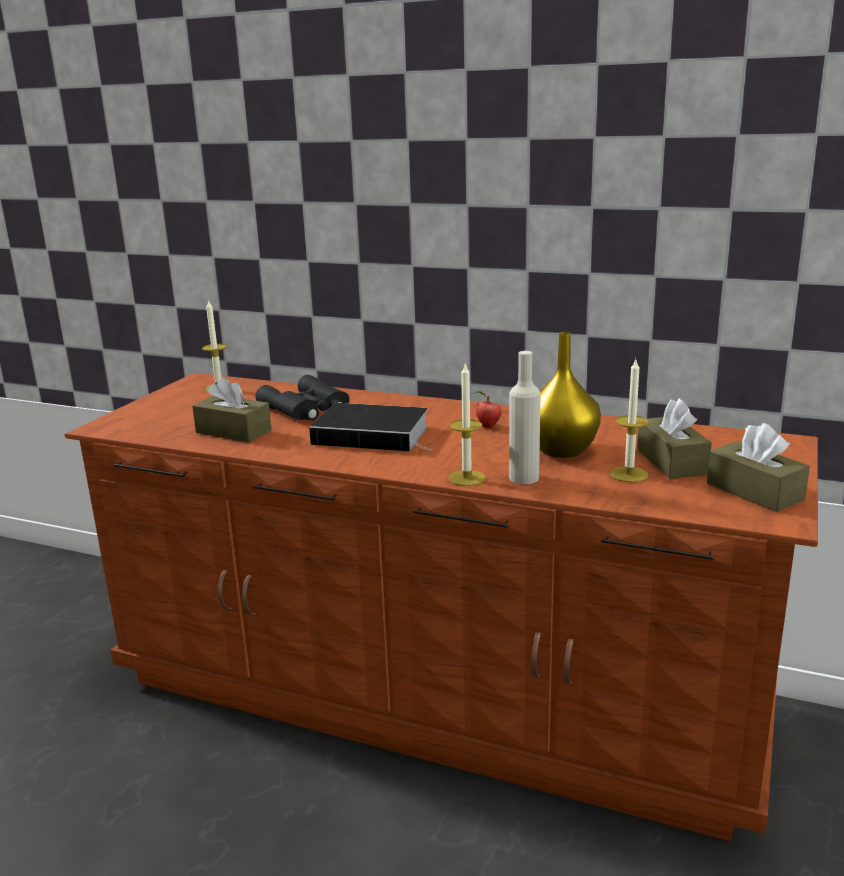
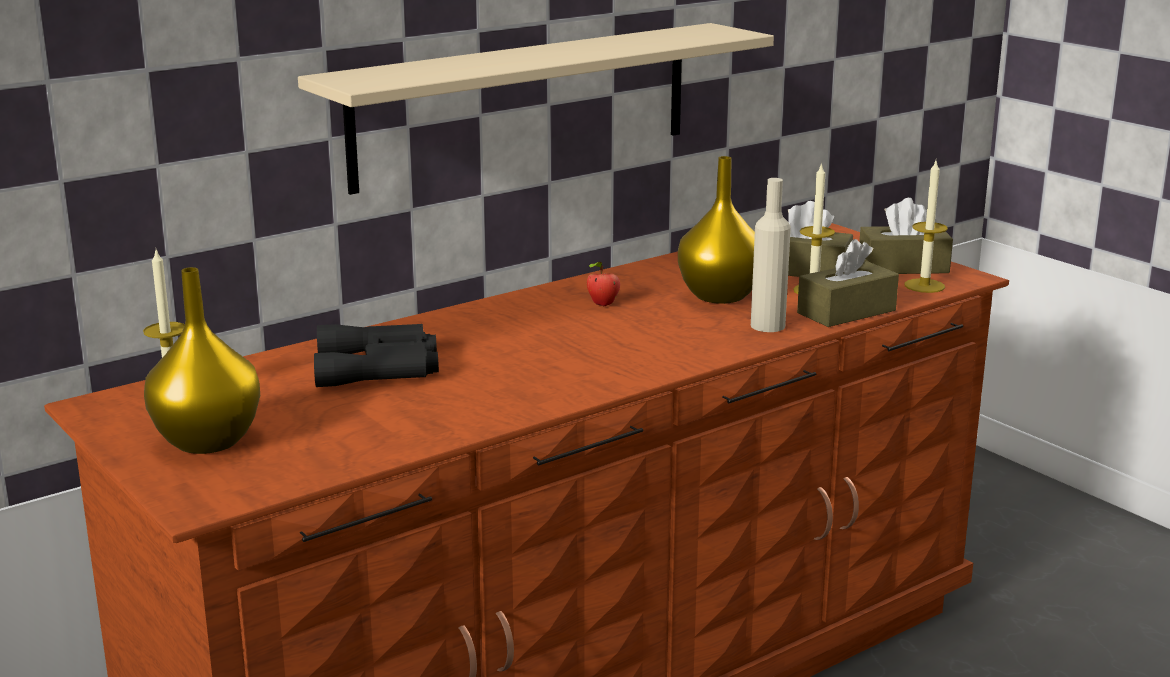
camera: 60 degrees left, 0 degrees up
brown tissue box [192,377,271,443] -> brown tissue box moved to [797,239,899,327]
book [309,403,432,452] -> none
candle [449,363,485,486] -> candle moved to [904,161,948,293]
none -> yellow vase [144,267,260,454]
none -> beige shelf [298,23,774,195]

